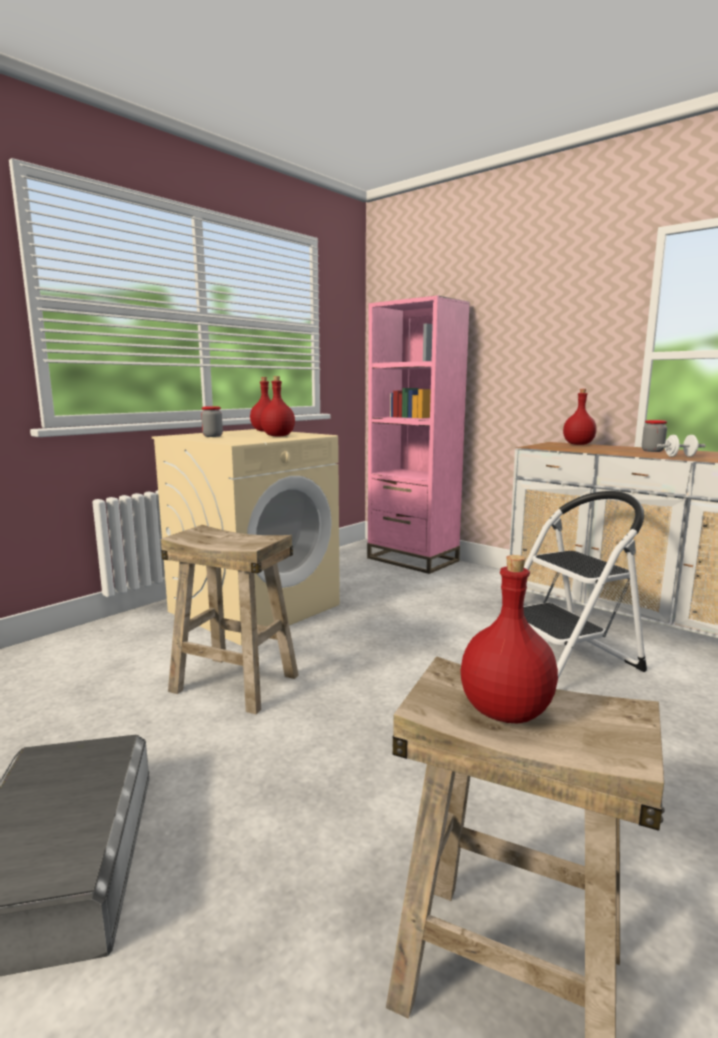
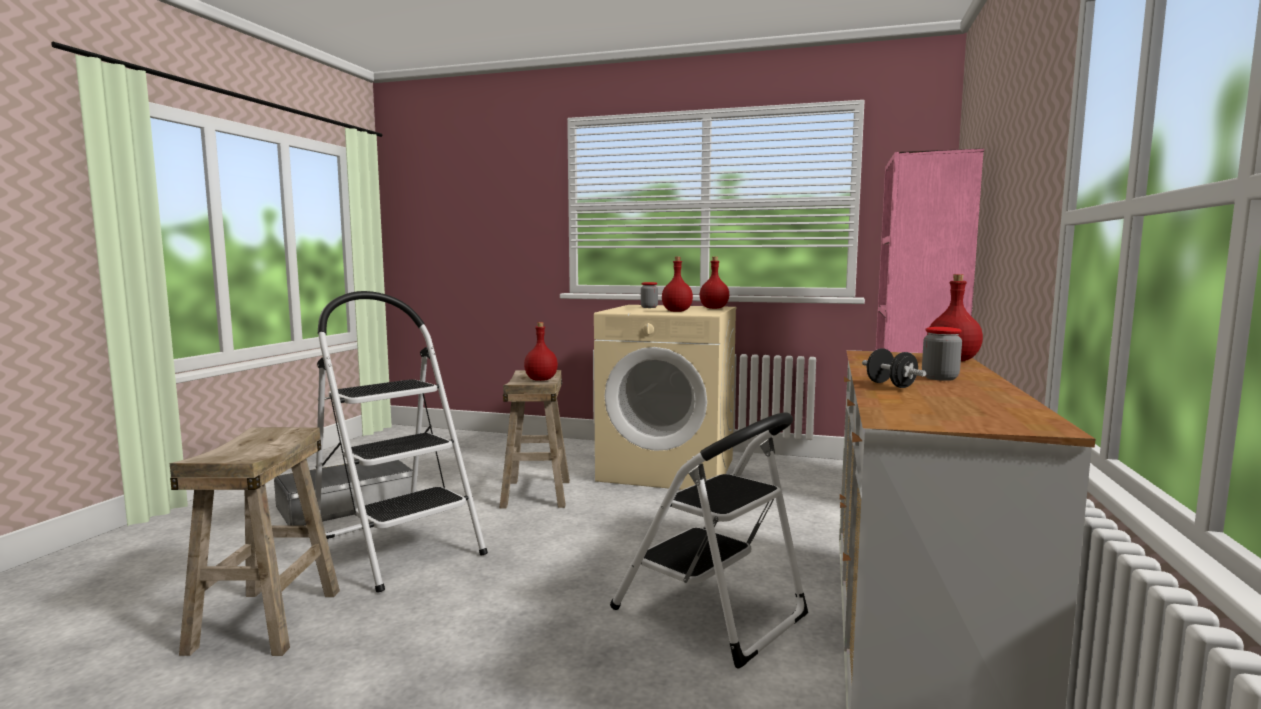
camera: 65 degrees right, 5 degrees down
red bottle [461,555,558,723] -> red bottle moved to [524,322,558,381]
white dumbbell [657,435,706,457] -> black dumbbell [862,348,926,388]
none -> step ladder [315,291,488,592]

